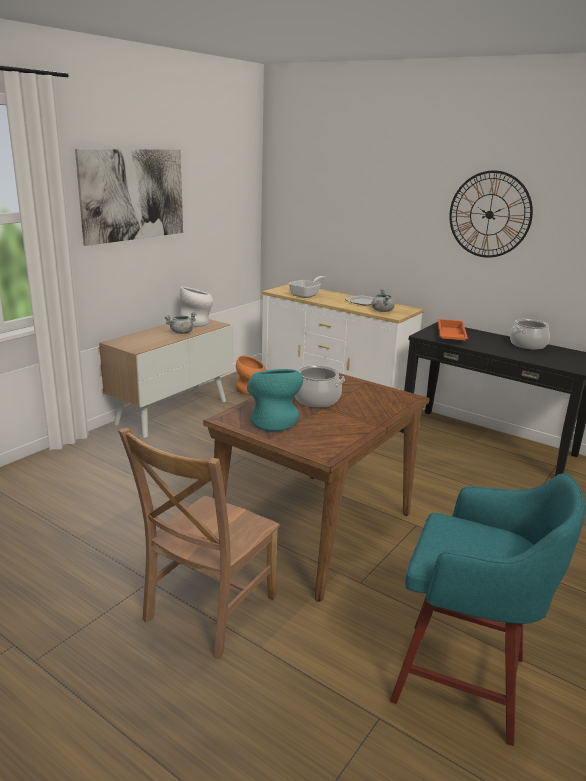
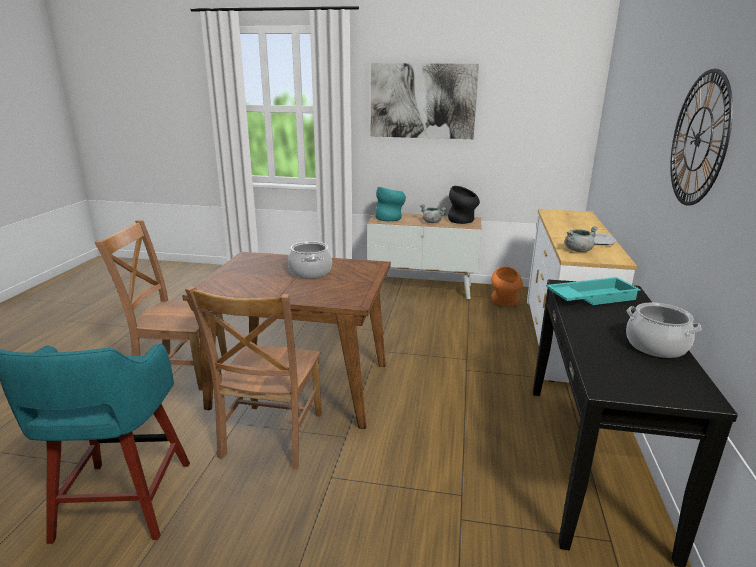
camera: 65 degrees right, 0 degrees up
white vase [180,287,213,327] -> black vase [448,186,480,224]
turquoise vase [247,369,303,431] -> turquoise vase moved to [375,187,406,221]
frying pan [288,276,326,298] -> none
orange tray [438,319,468,340] -> turquoise tray [546,277,641,305]
none -> brown chair [185,286,322,469]

